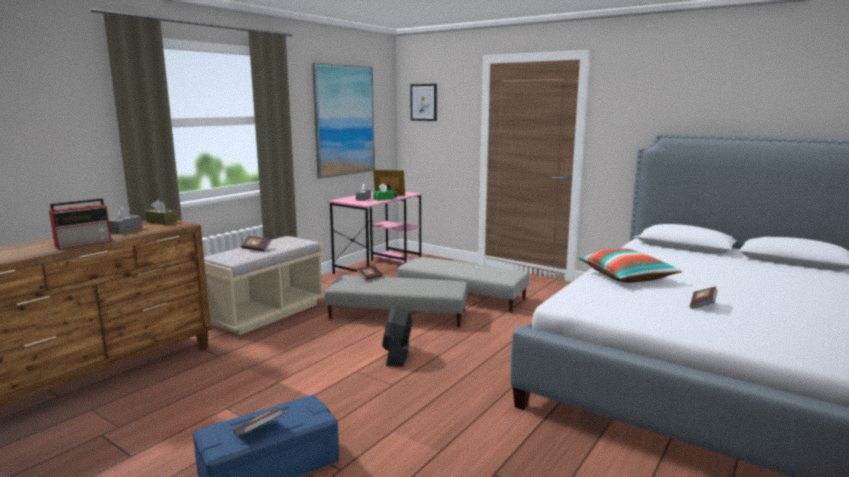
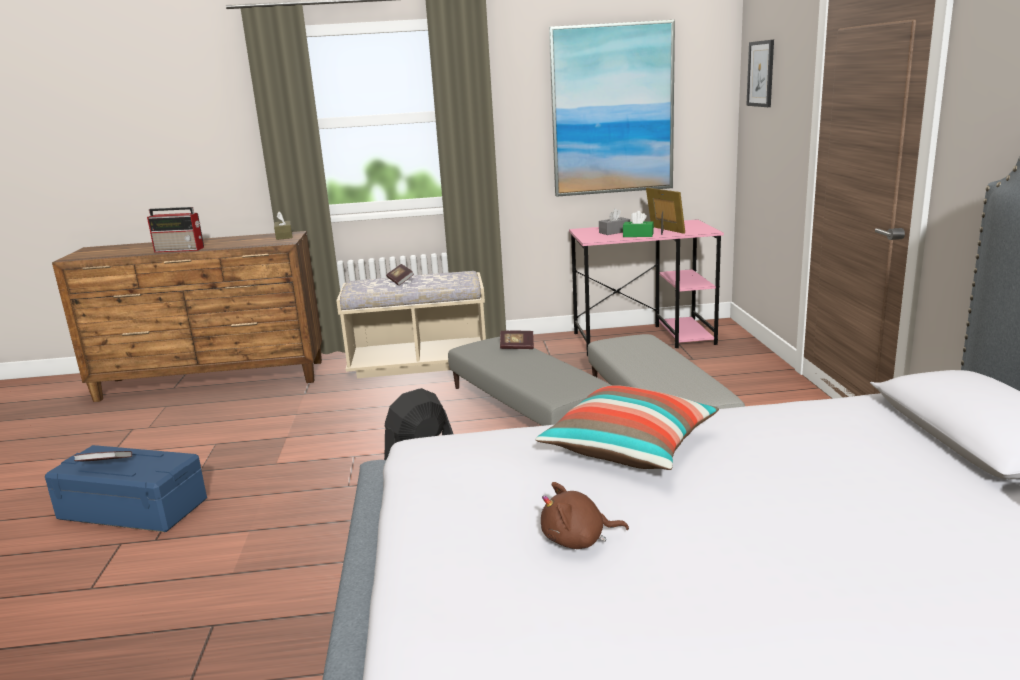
camera: 50 degrees right, 5 degrees up
grey tissue box [109,206,142,234] -> none
book [690,286,718,309] -> brown plush toy [541,482,629,549]

